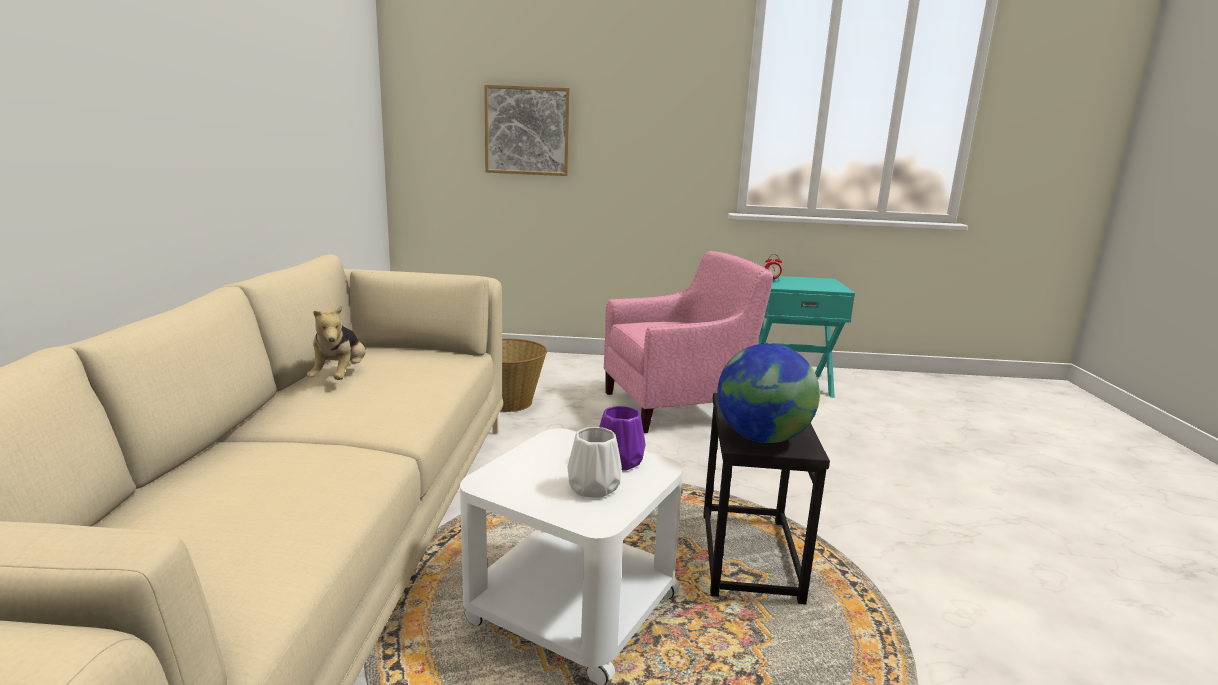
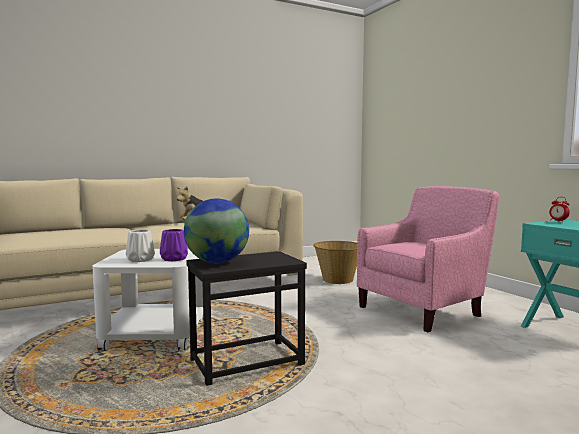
camera: 60 degrees right, 10 degrees down
picture [484,85,570,176] -> none
pink armchair [604,251,773,433] -> pink armchair turned 75 degrees counterclockwise [357,186,499,332]

